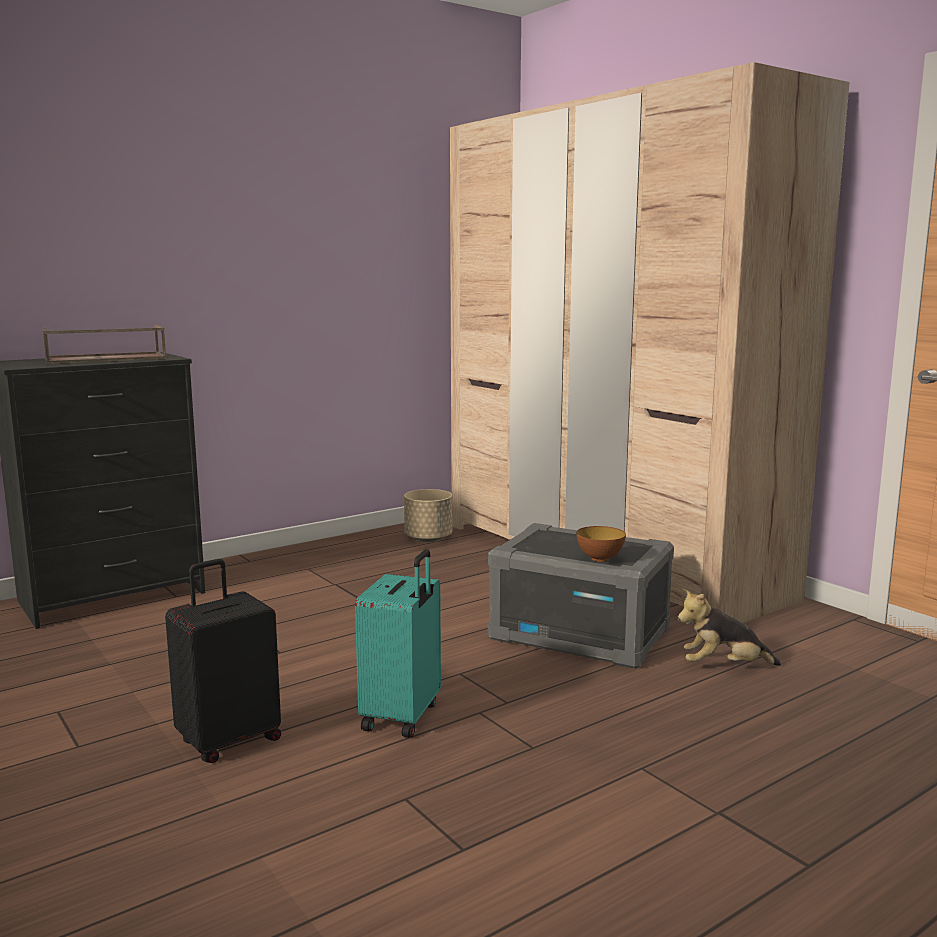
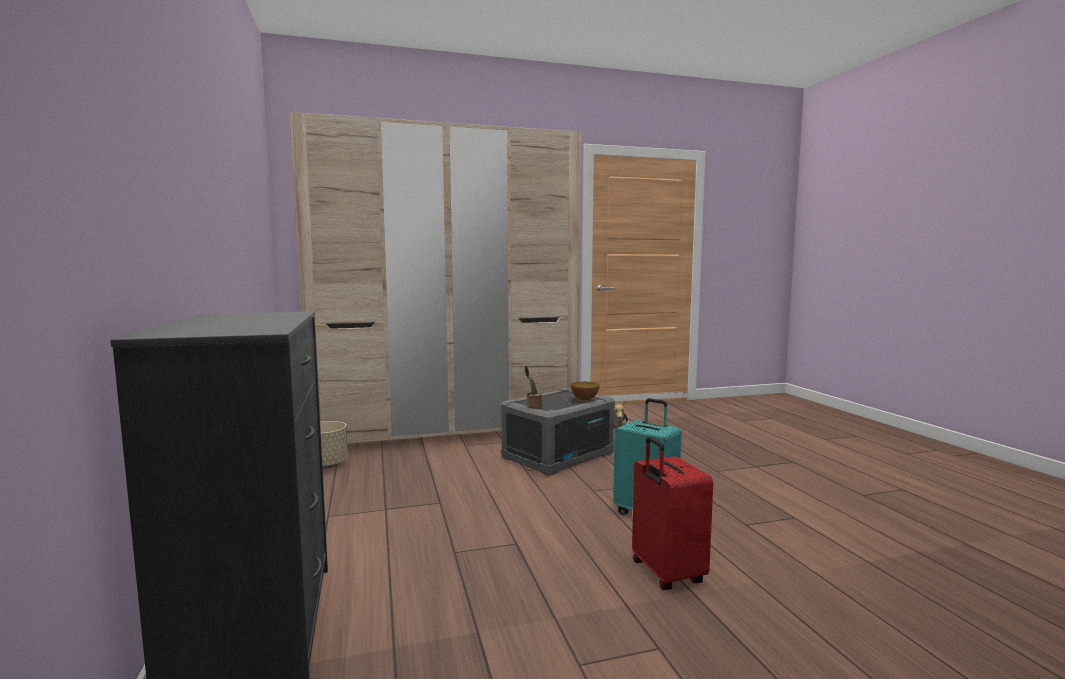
camera: 70 degrees left, 5 degrees down
brown tray [43,325,167,364] -> none
black suitcase [165,559,281,763] -> red suitcase [632,436,713,590]
none -> potted plant [525,366,542,409]

